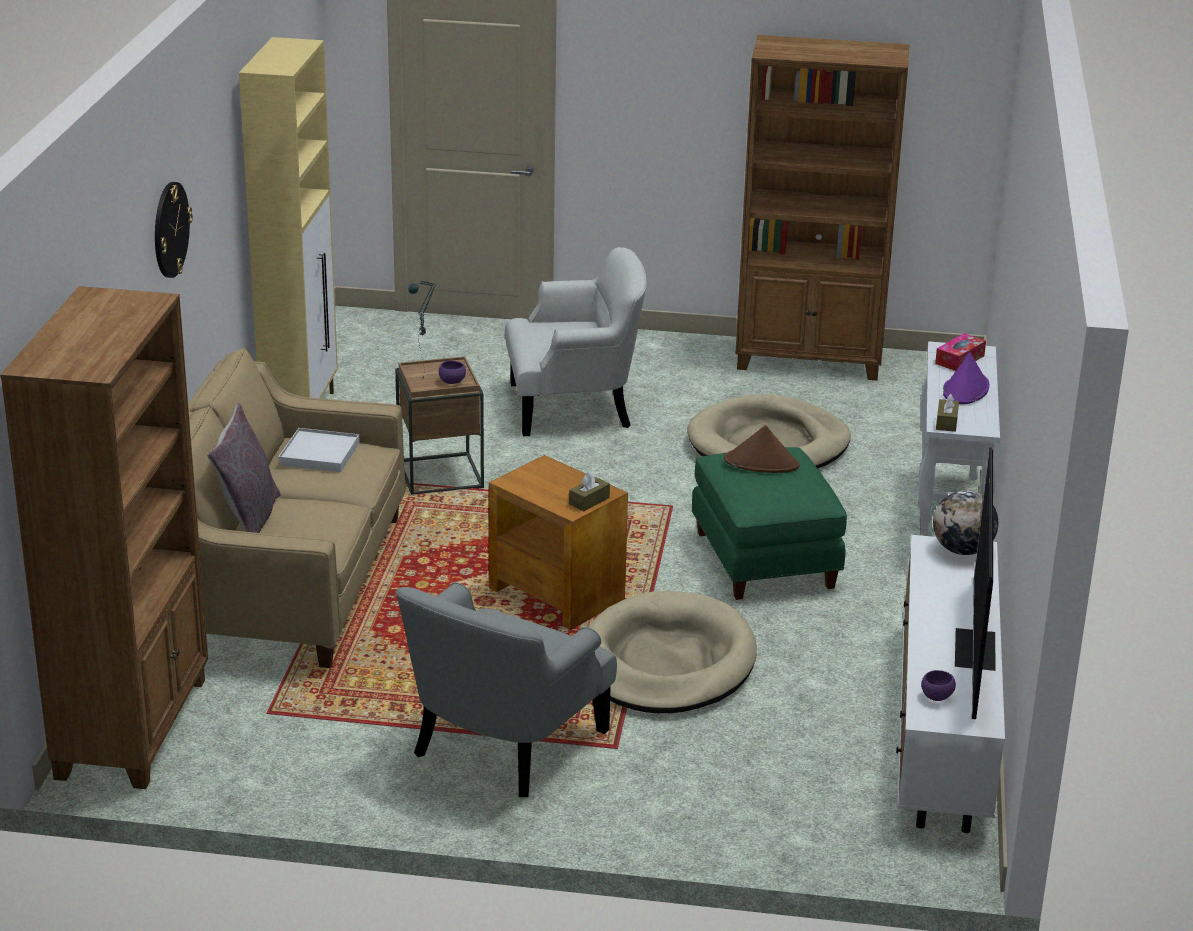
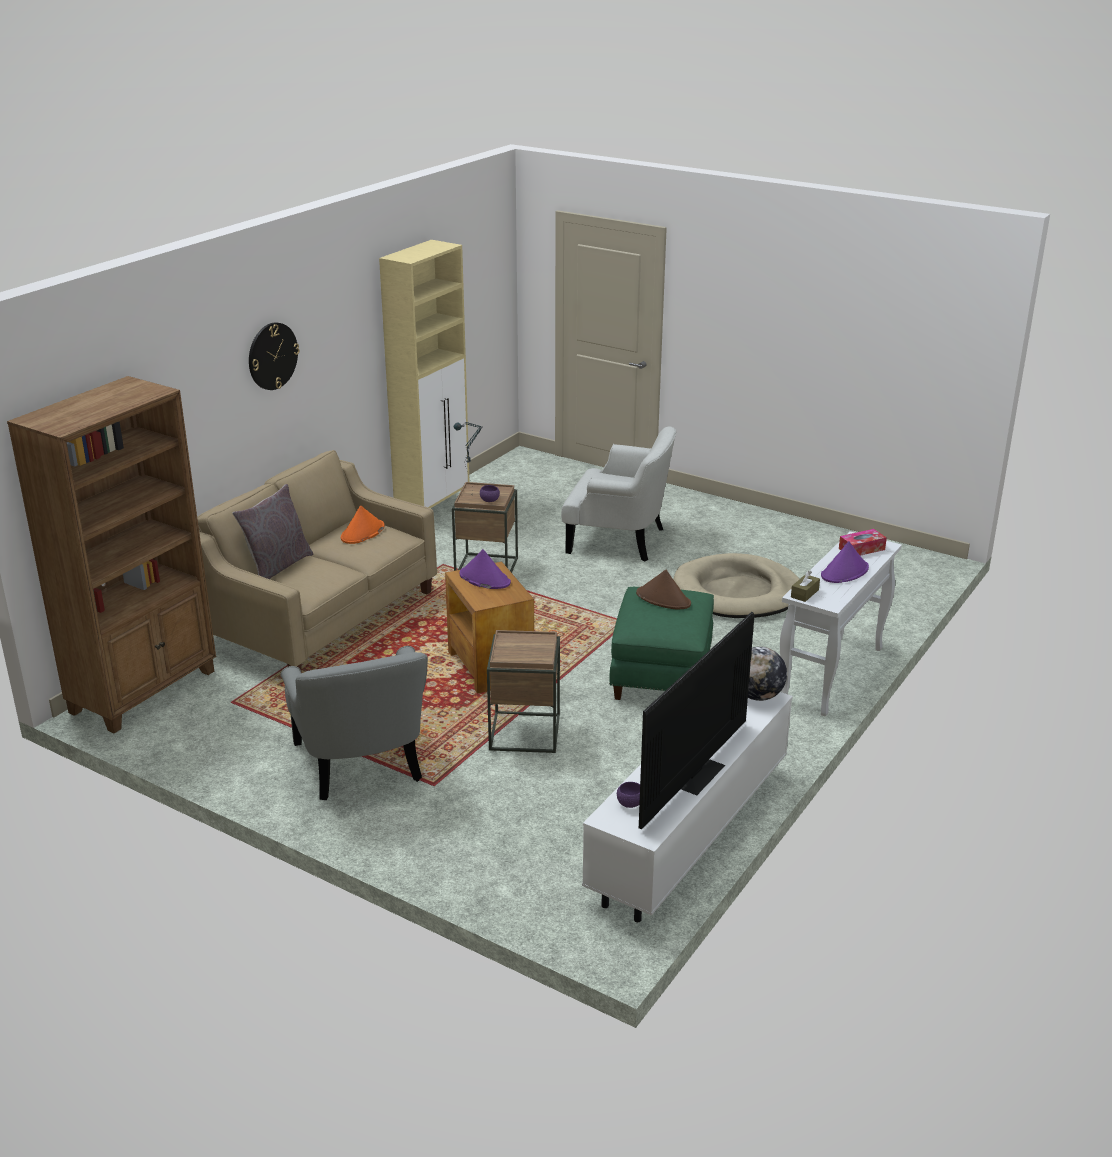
camera: 25 degrees right, 0 degrees up
white tray [278,428,360,472] -> orange hat [341,506,385,544]
grey armchair [396,582,617,797] -> grey armchair turned 75 degrees counterclockwise [281,646,428,800]
brown tissue box [569,471,610,511] -> none
beige dog bed [588,591,757,713] -> brown side table [487,630,560,753]
brown bookcase [735,35,909,380] -> none
none -> purple hat [460,549,511,589]

